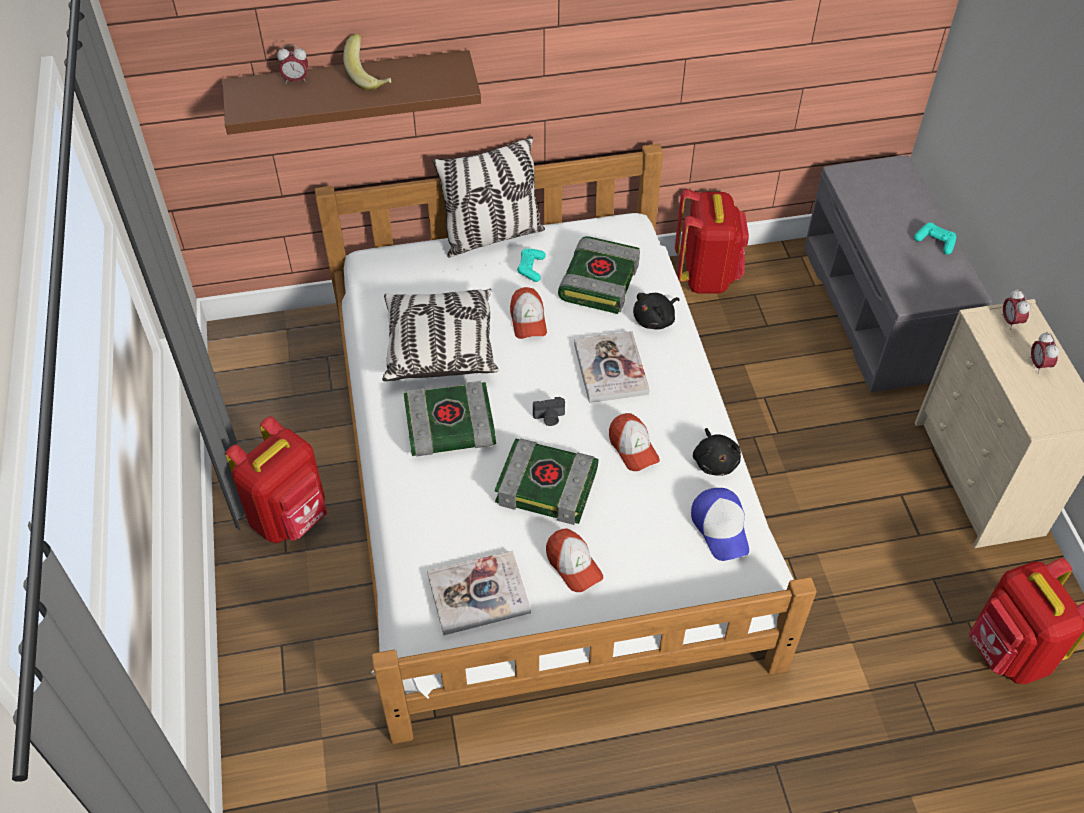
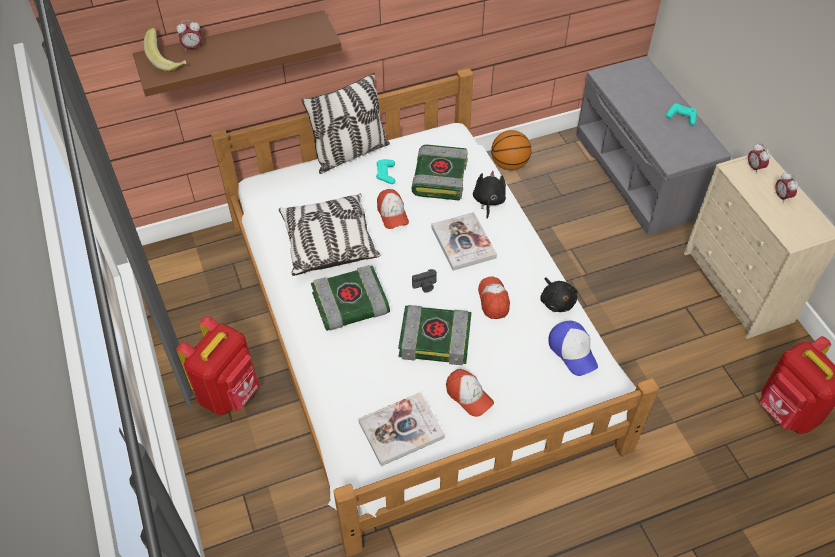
camera: 10 degrees left, 0 degrees up
banana [343,34,391,90] -> banana moved to [144,28,186,72]
cap [609,413,660,471] -> cap turned 150 degrees counterclockwise [478,276,510,319]
black plush toy [633,293,680,330] -> black plush toy turned 150 degrees clockwise [473,171,506,219]
red backpack [675,189,749,293] -> basketball [491,130,532,171]

